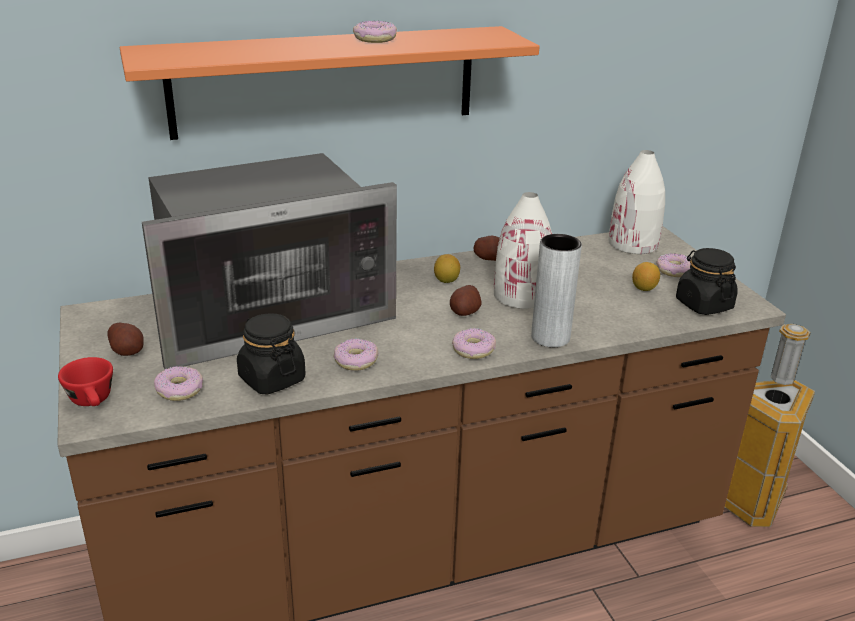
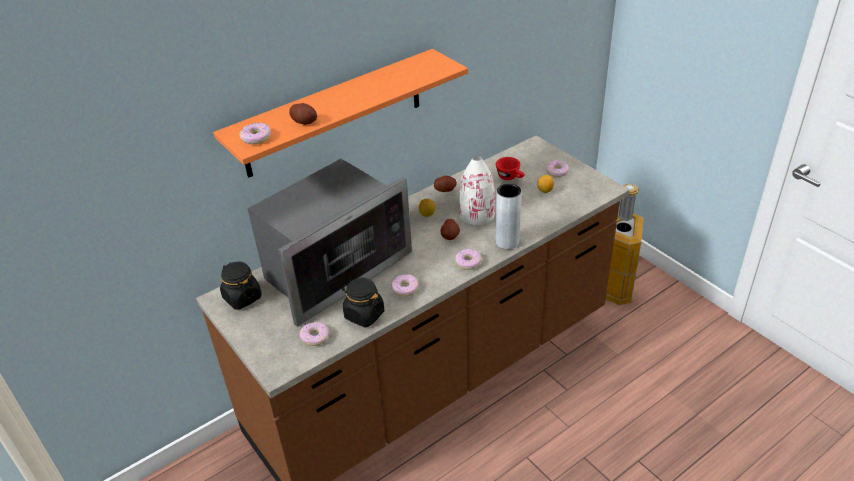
camera: 15 degrees left, 10 degrees up
red cup [58,357,113,406] -> red cup moved to [496,157,524,180]
potato [107,323,144,356] -> potato moved to [289,103,317,125]
donut [353,21,397,43] -> donut moved to [240,123,271,144]
white vase [608,150,665,254] -> none
black jar [676,248,738,315] -> black jar moved to [220,262,262,310]

